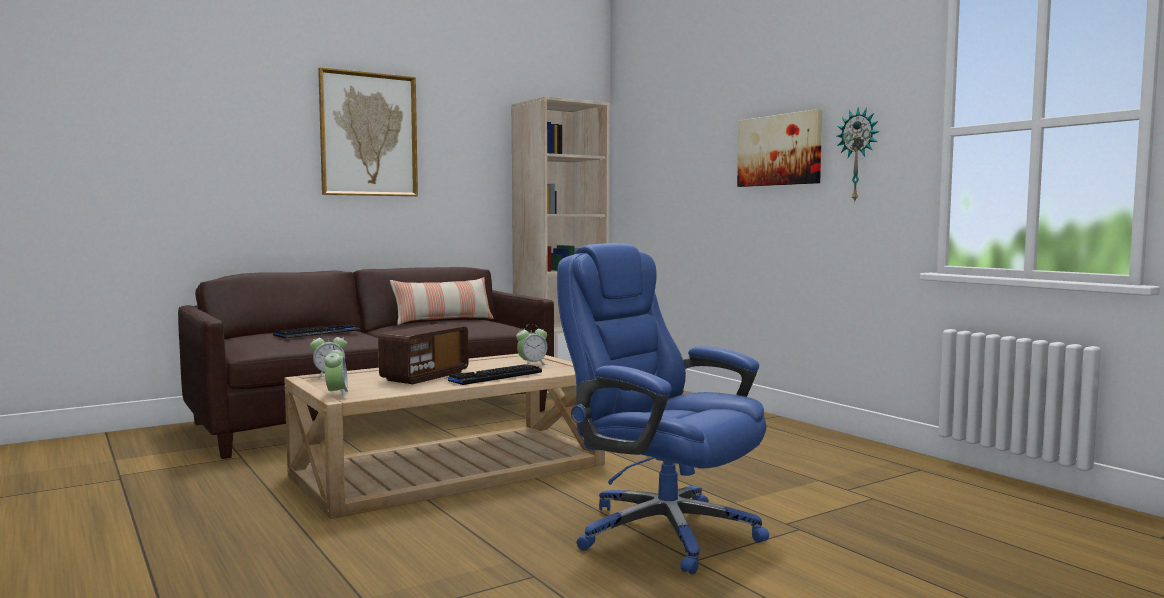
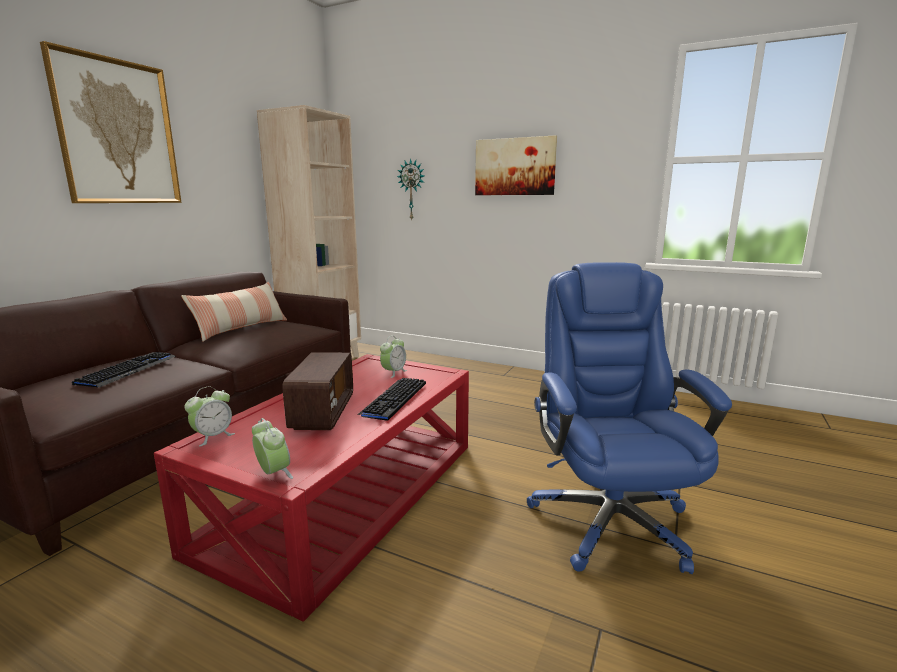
camera: 30 degrees left, 10 degrees up
beige coffee table [284,354,605,519] -> red coffee table [154,354,469,622]
blue office chair [557,243,769,575] -> blue office chair turned 75 degrees clockwise [527,262,732,574]
wall clock [837,107,880,203] -> wall clock moved to [397,158,424,221]

